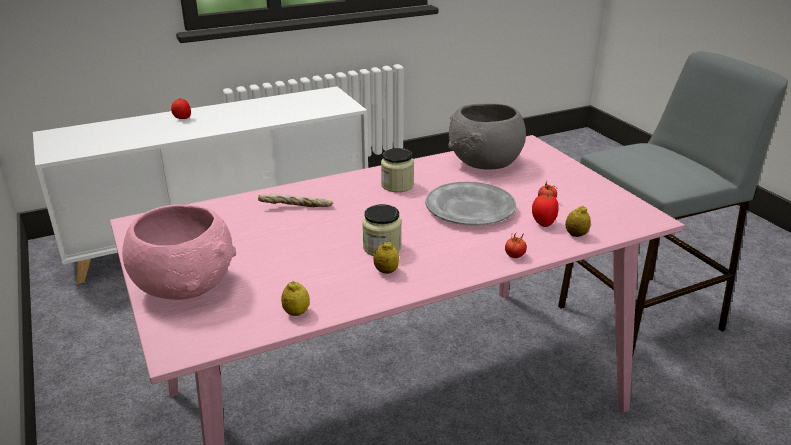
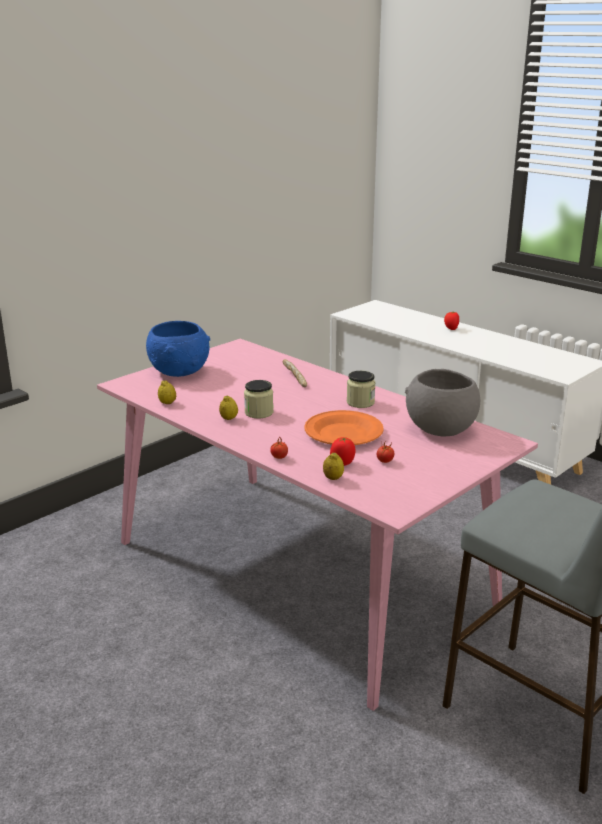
camera: 70 degrees right, 5 degrees down
pink bowl [122,204,236,300] -> blue bowl [146,321,210,377]
grey plate [425,182,516,226] -> orange plate [304,410,384,445]

